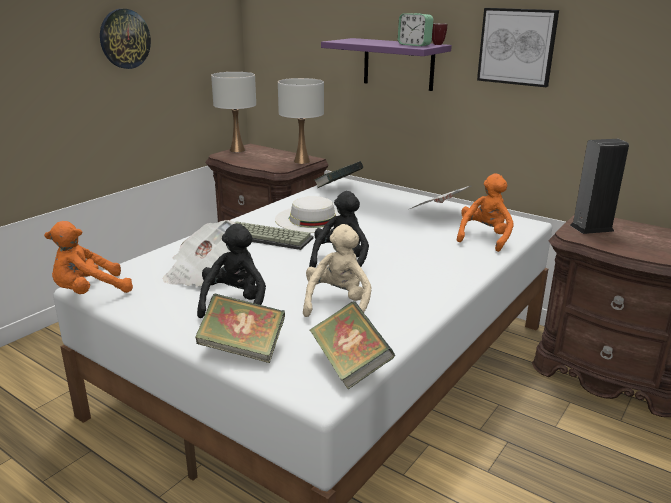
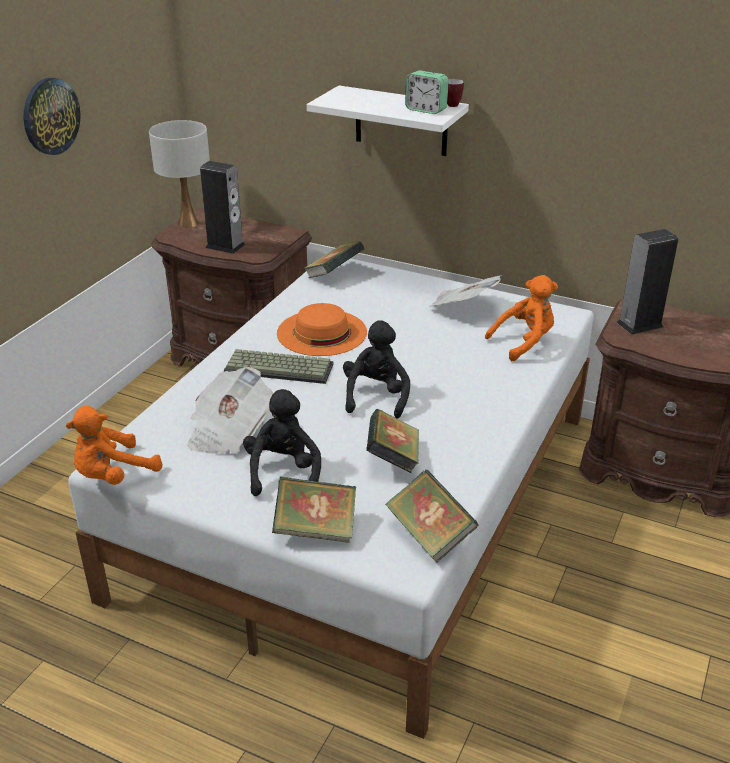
camera: 10 degrees left, 10 degrees up
white hat [275,196,341,233] -> orange hat [277,303,367,356]
white table lamp [278,78,324,164] -> none
beige plush toy [303,224,371,317] -> book [366,409,419,473]
purple shelf [321,38,452,91] -> white shelf [307,85,469,156]
orange plush toy [457,173,514,252] -> orange plush toy turned 45 degrees clockwise [485,275,558,361]
picture [477,8,559,87] -> none
none -> speaker [200,161,245,254]

